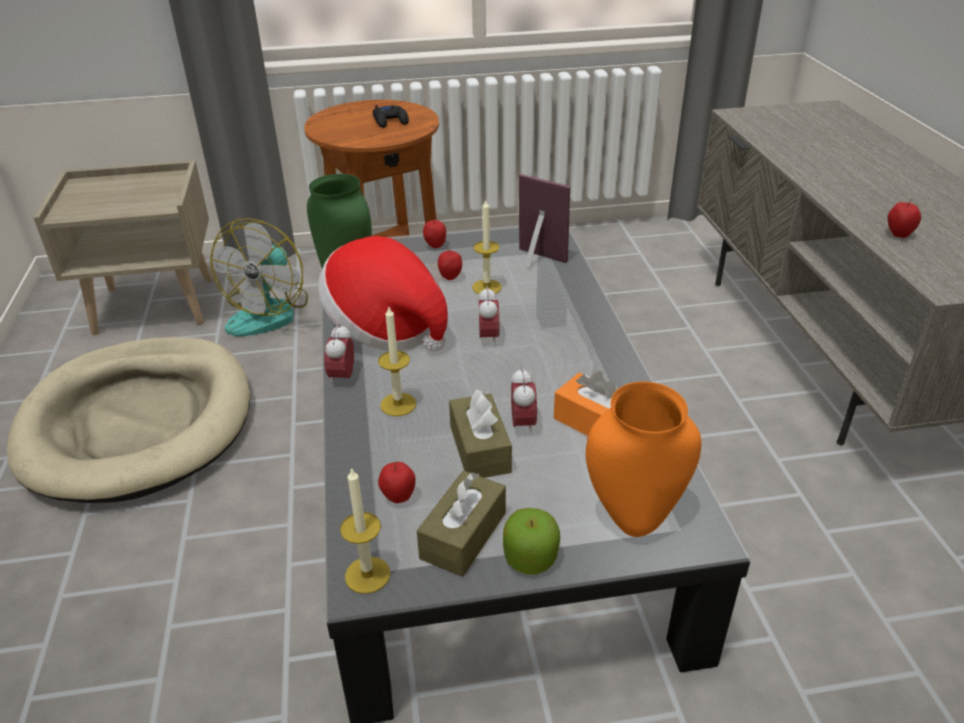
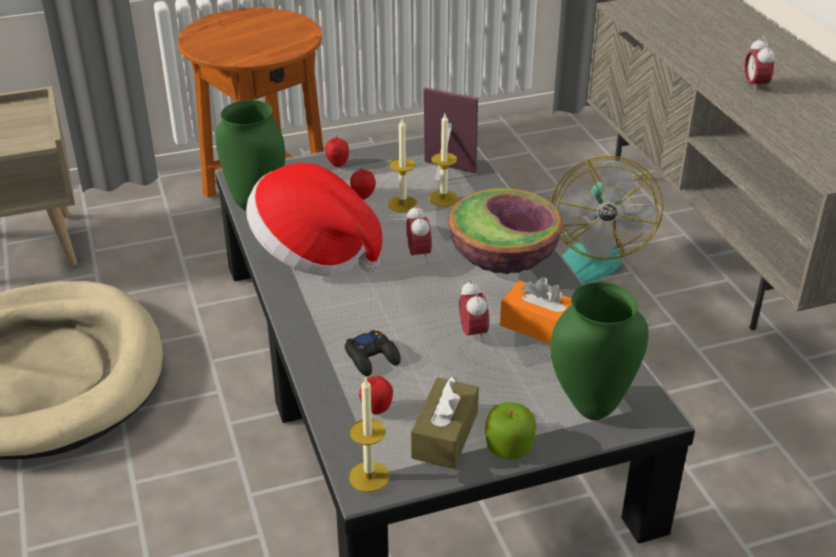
camera: 10 degrees left, 0 degrees up
fan [210,218,308,336] -> fan moved to [552,156,663,283]
alarm clock [324,324,354,387] -> alarm clock moved to [744,36,775,92]
black game controller [373,105,409,128] -> black game controller moved to [345,330,401,376]
candle [378,305,416,416] -> candle moved to [429,114,458,207]
brown tissue box [449,389,512,478] -> none
orange vase [586,381,701,537] -> green vase [550,282,649,420]
apple [888,199,921,238] -> none
none -> bowl [448,188,563,274]

